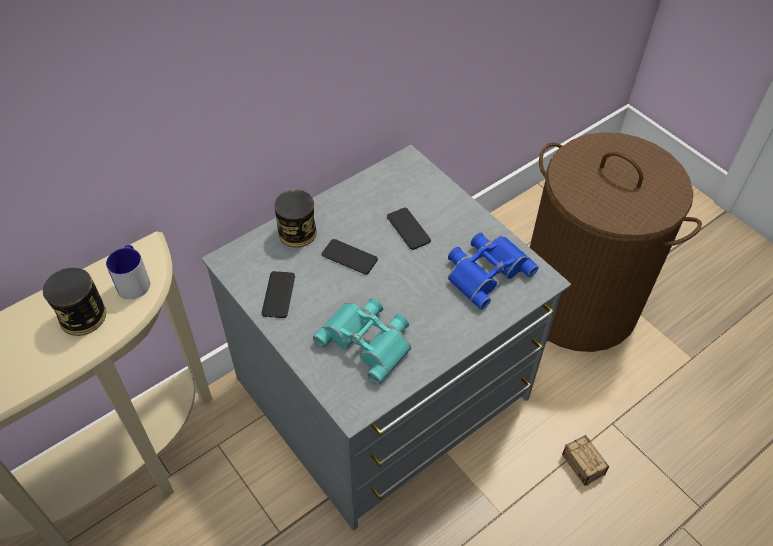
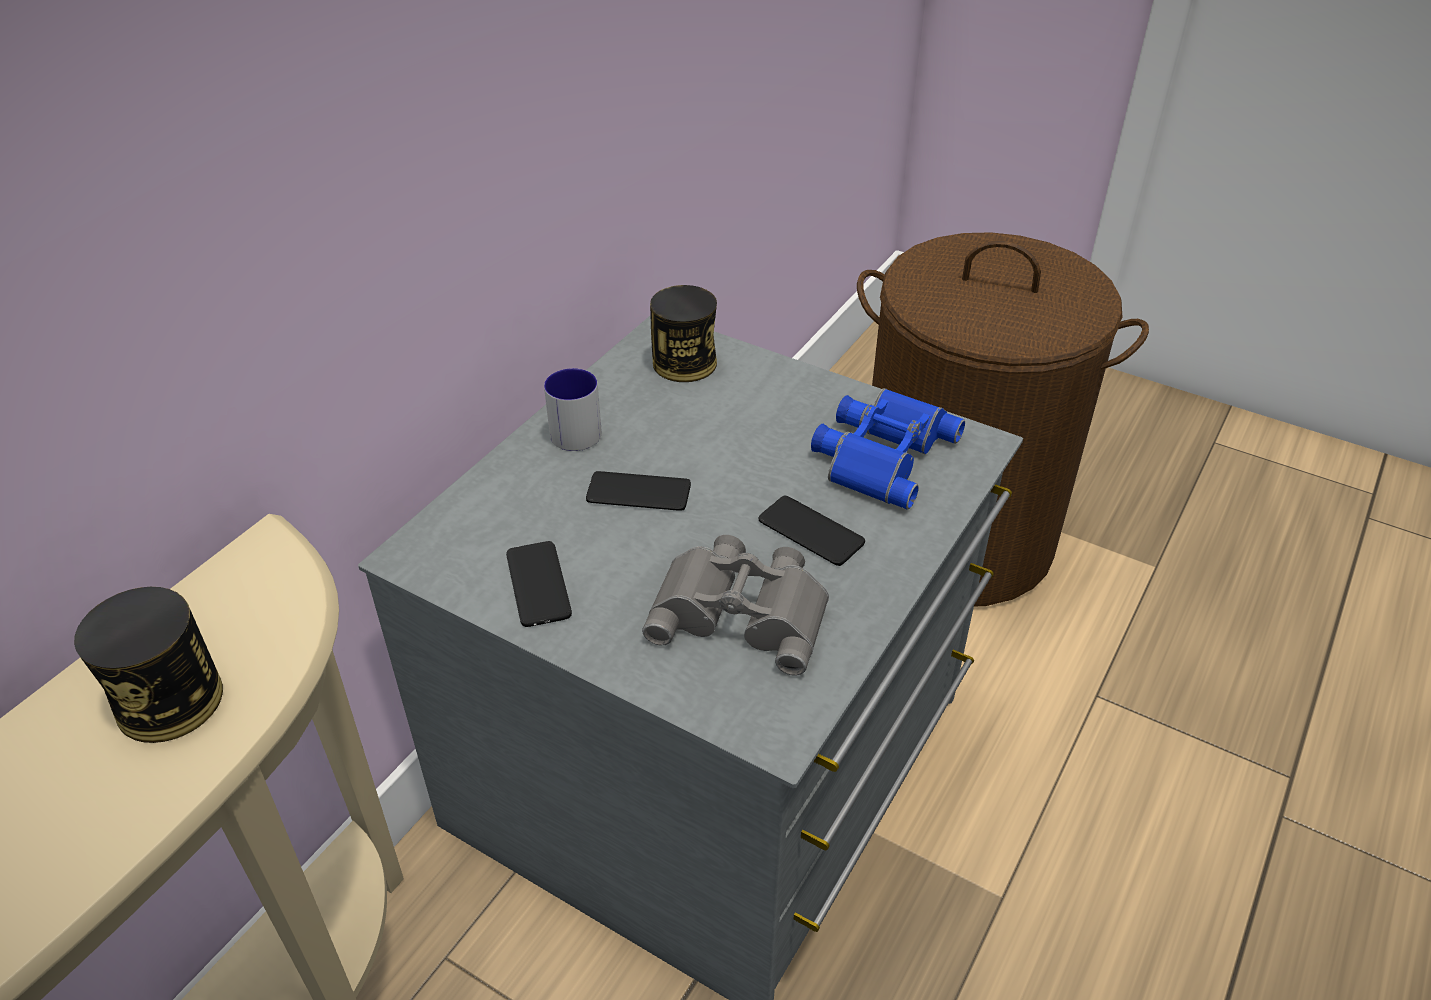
camera: 20 degrees left, 10 degrees down
mug [106,245,150,299] -> mug moved to [544,368,602,451]
can [274,190,317,247] -> can moved to [650,285,717,382]
turquoise binoculars [313,298,411,384] -> grey binoculars [642,535,829,675]
phone [387,207,431,250] -> phone moved to [758,495,865,566]
storage box [562,435,657,492] -> none

